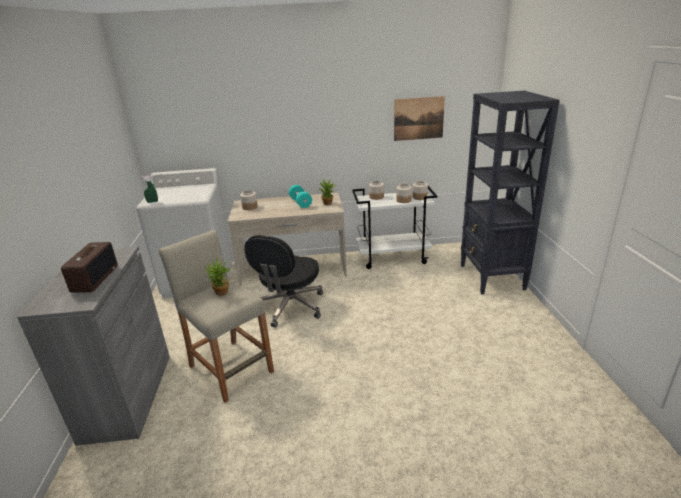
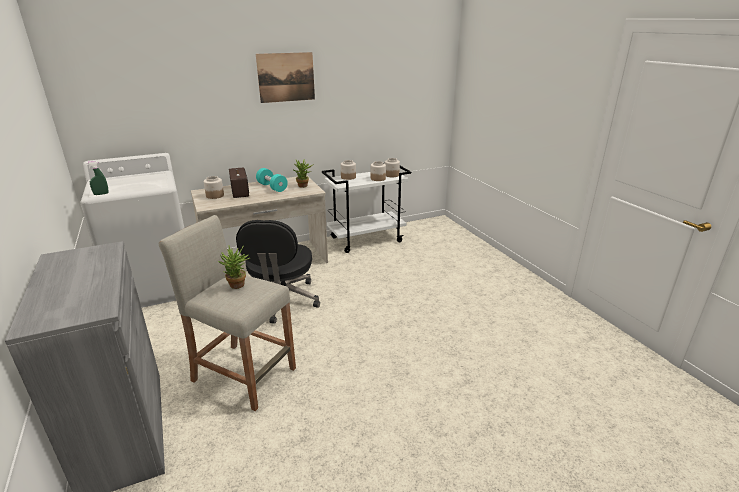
camera: 20 degrees left, 0 degrees up
radio [61,242,118,293] -> radio moved to [229,168,249,198]
picture [394,96,445,141] -> picture moved to [256,52,315,103]
black bookcase [461,91,560,294] -> none

